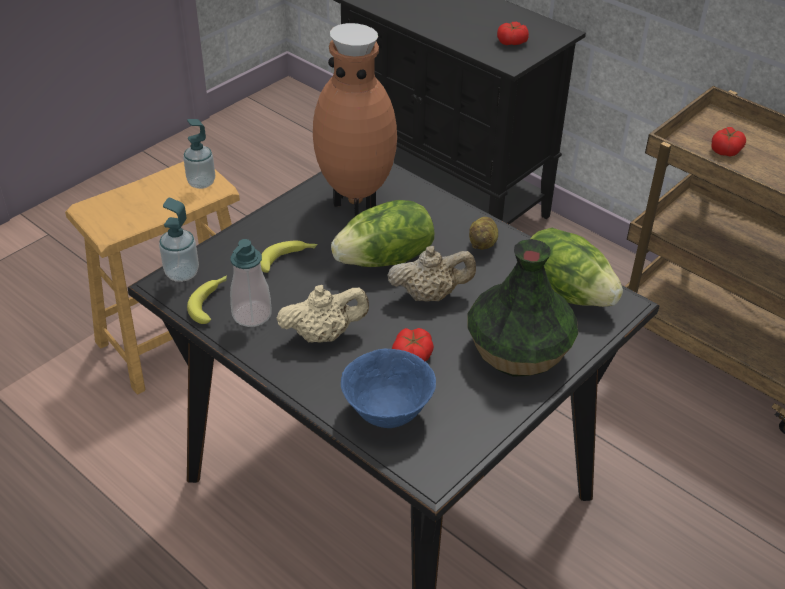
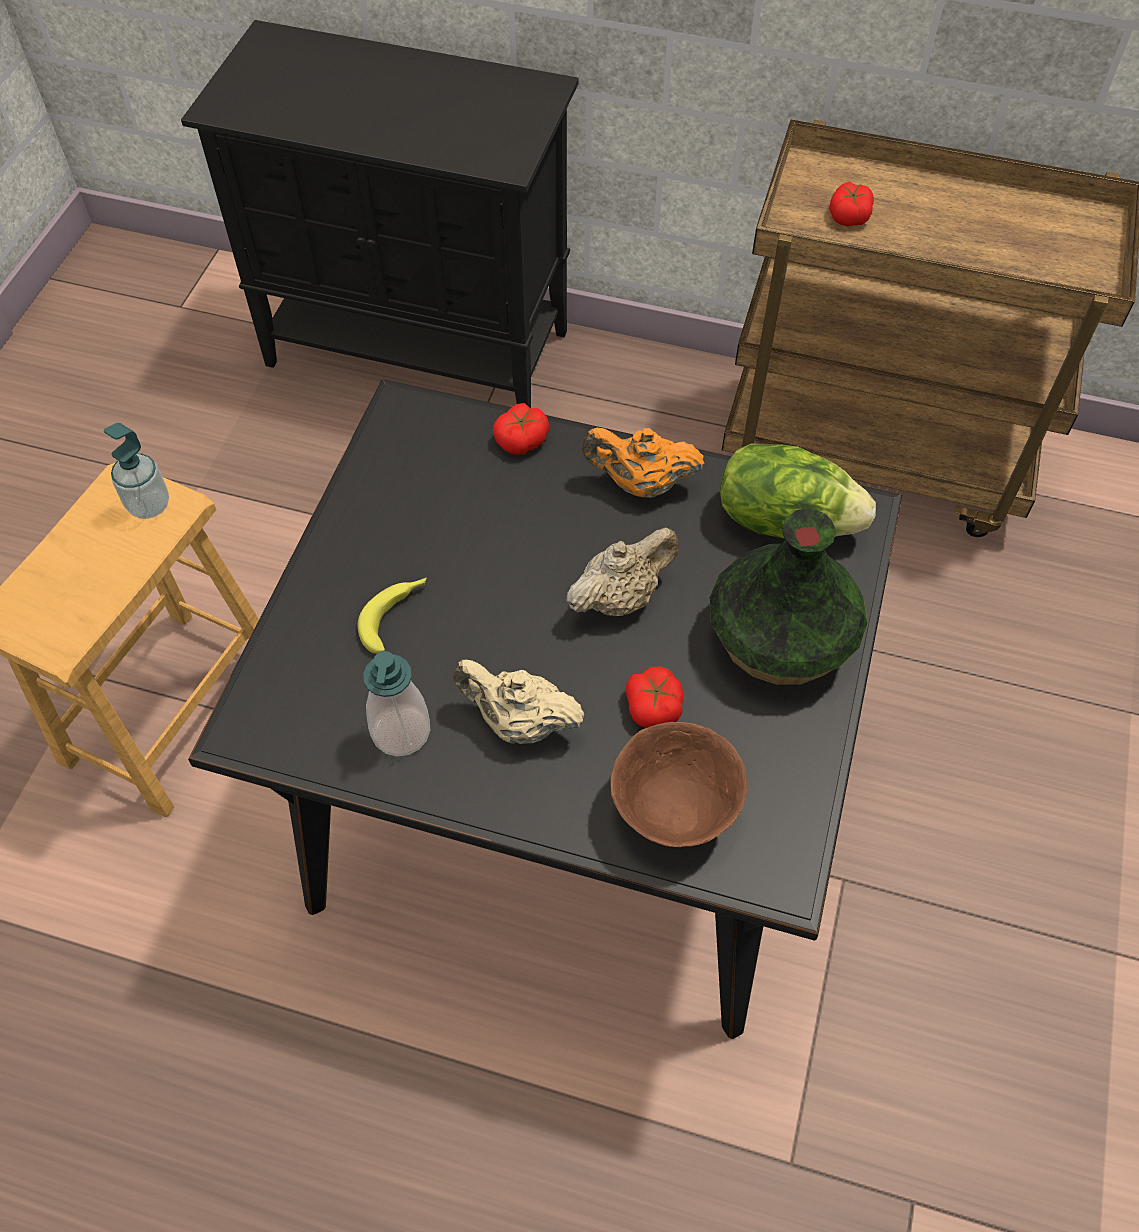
camera: 25 degrees left, 15 degrees up
soap dispenser [159,198,199,282] -> none
banana [187,276,227,324] -> none
beige teapot [276,285,369,343] -> beige teapot turned 120 degrees counterclockwise [453,659,584,744]
brown vase [313,23,397,217] -> none
lettuce [331,200,434,267] -> none
blue bowl [341,349,436,428] -> brown bowl [610,722,747,847]
potato [469,217,498,250] -> orange teapot [582,428,704,498]
tomato [497,22,529,45] -> tomato moved to [493,403,550,455]

